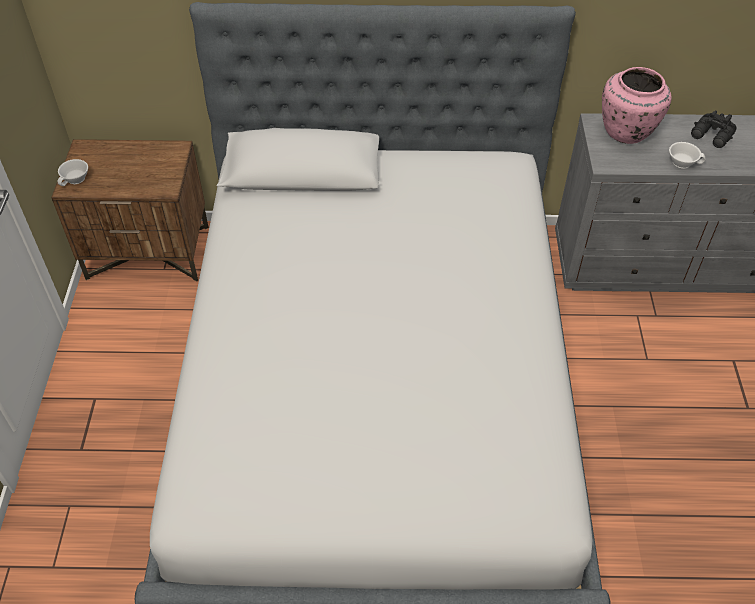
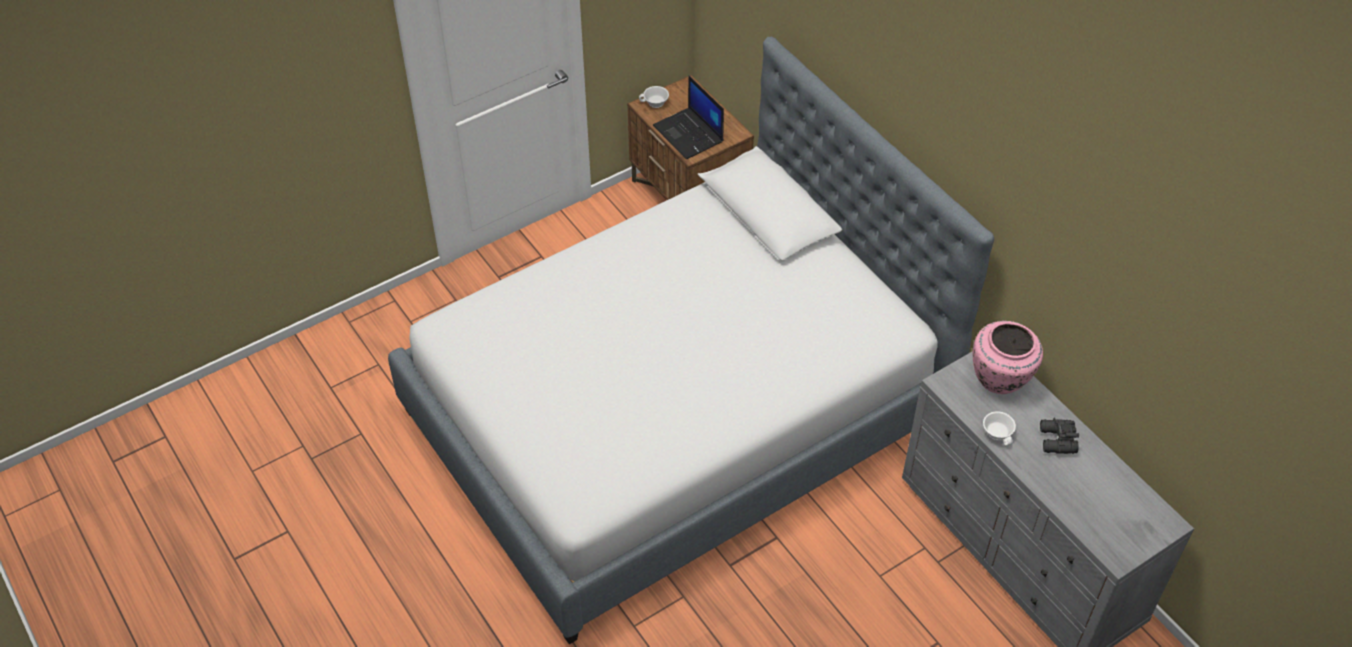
camera: 55 degrees right, 0 degrees up
none -> laptop [653,75,724,159]

